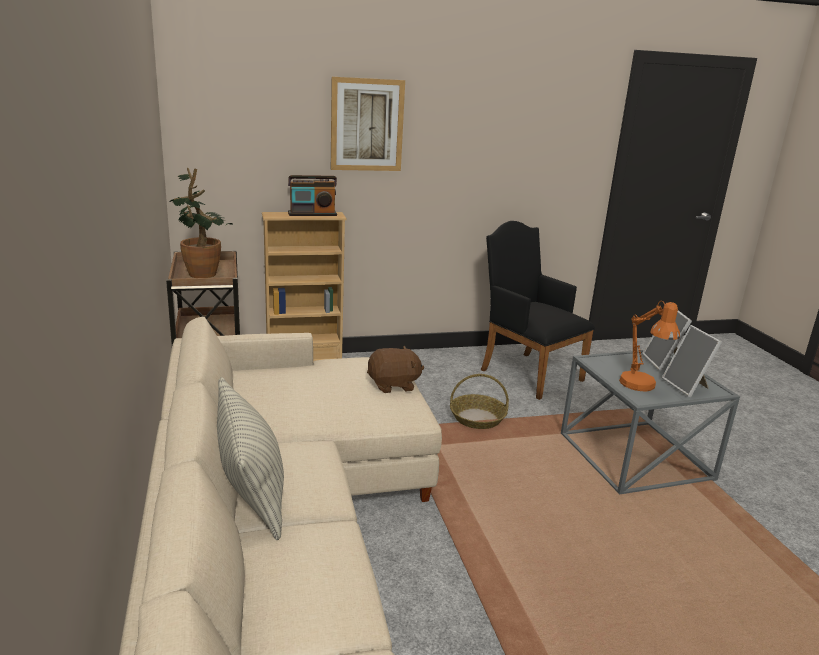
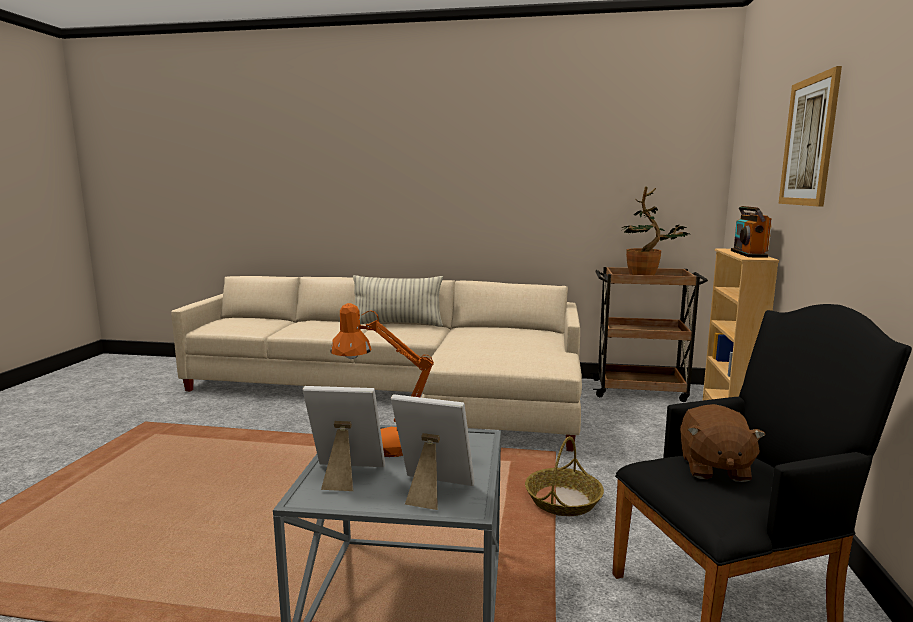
camera: 115 degrees right, 10 degrees down
brown plush toy [367,346,424,393] -> brown plush toy moved to [680,404,766,482]

